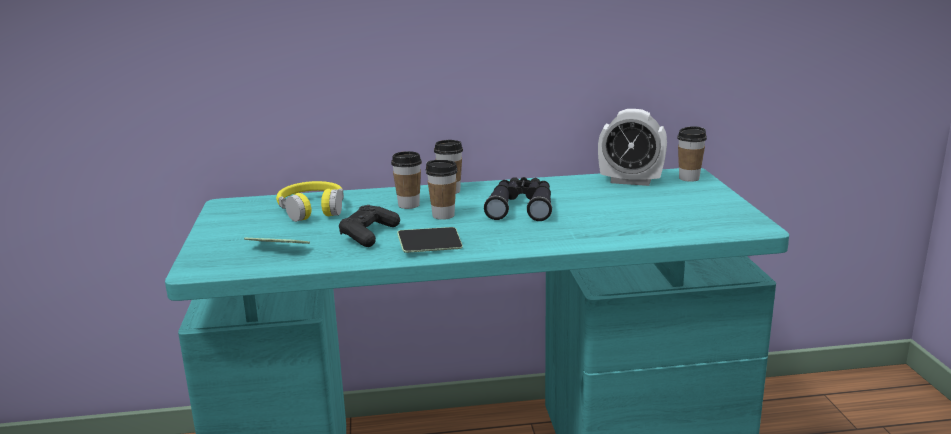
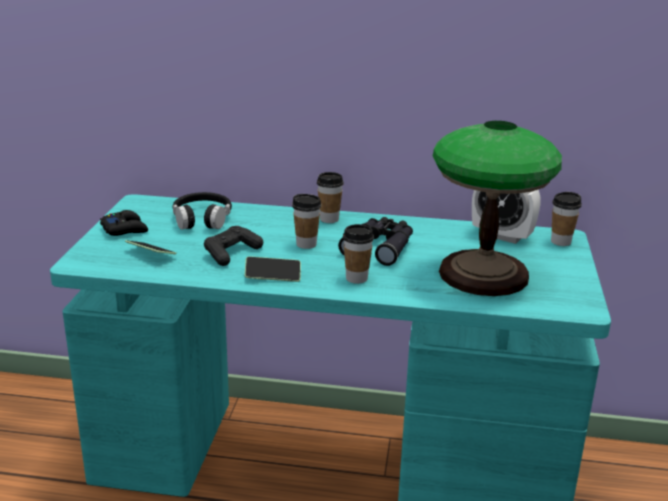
camera: 15 degrees right, 5 degrees up
yellow headphones [276,181,344,222] -> black headphones [173,192,232,230]
cup [391,151,422,209] -> cup moved to [343,224,374,284]
none -> black game controller [100,210,148,236]
none -> table lamp [433,121,562,296]

